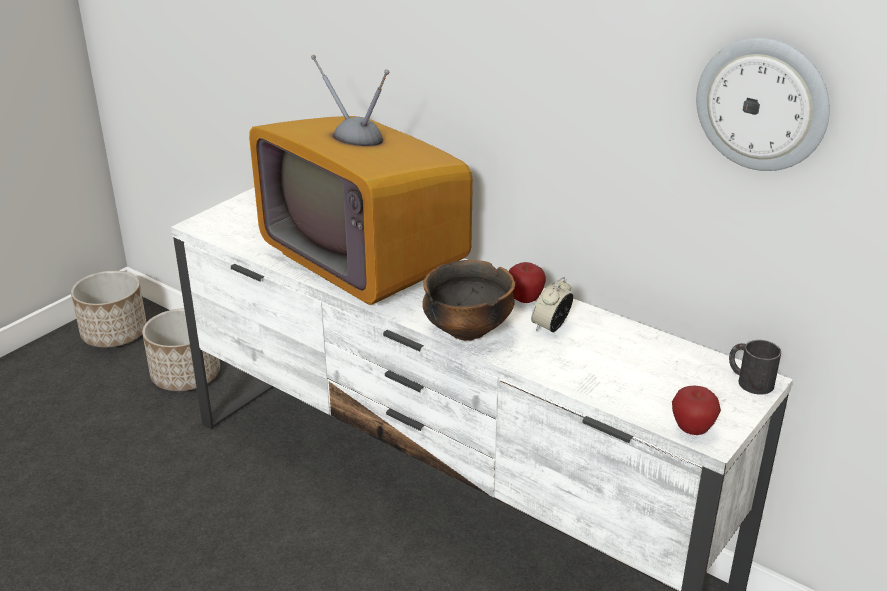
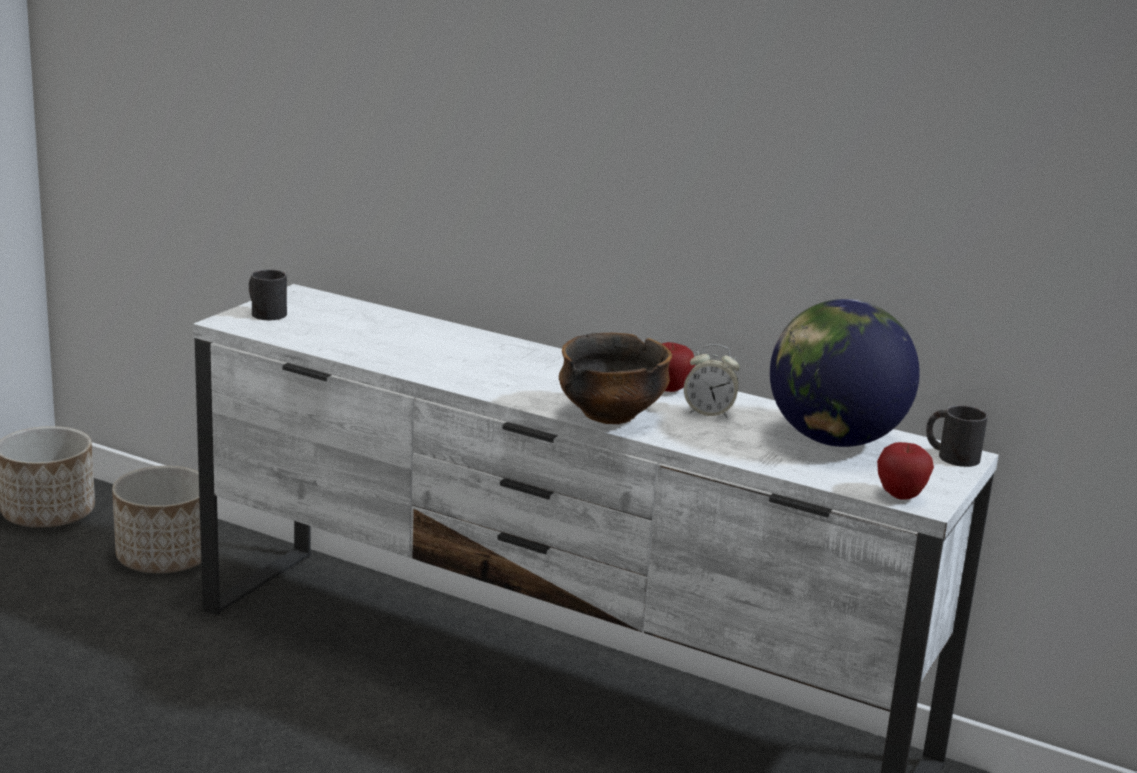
camera: 10 degrees left, 10 degrees down
television [249,55,473,305] -> none
alarm clock [531,277,573,332] -> alarm clock turned 105 degrees counterclockwise [684,344,740,418]
wall clock [696,38,830,171] -> none
none -> black mug [249,270,287,320]
none -> globe [770,299,920,447]

